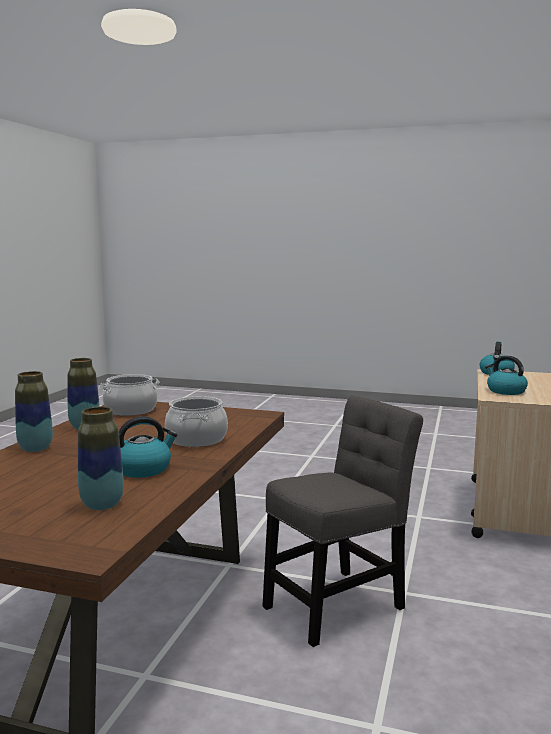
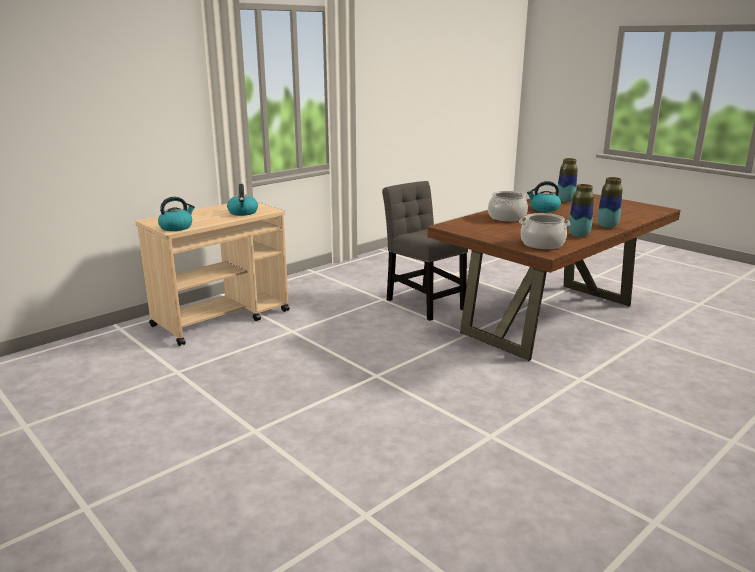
camera: 150 degrees left, 10 degrees up
grey chair [263,395,423,647] -> grey chair turned 60 degrees clockwise [382,181,468,321]

